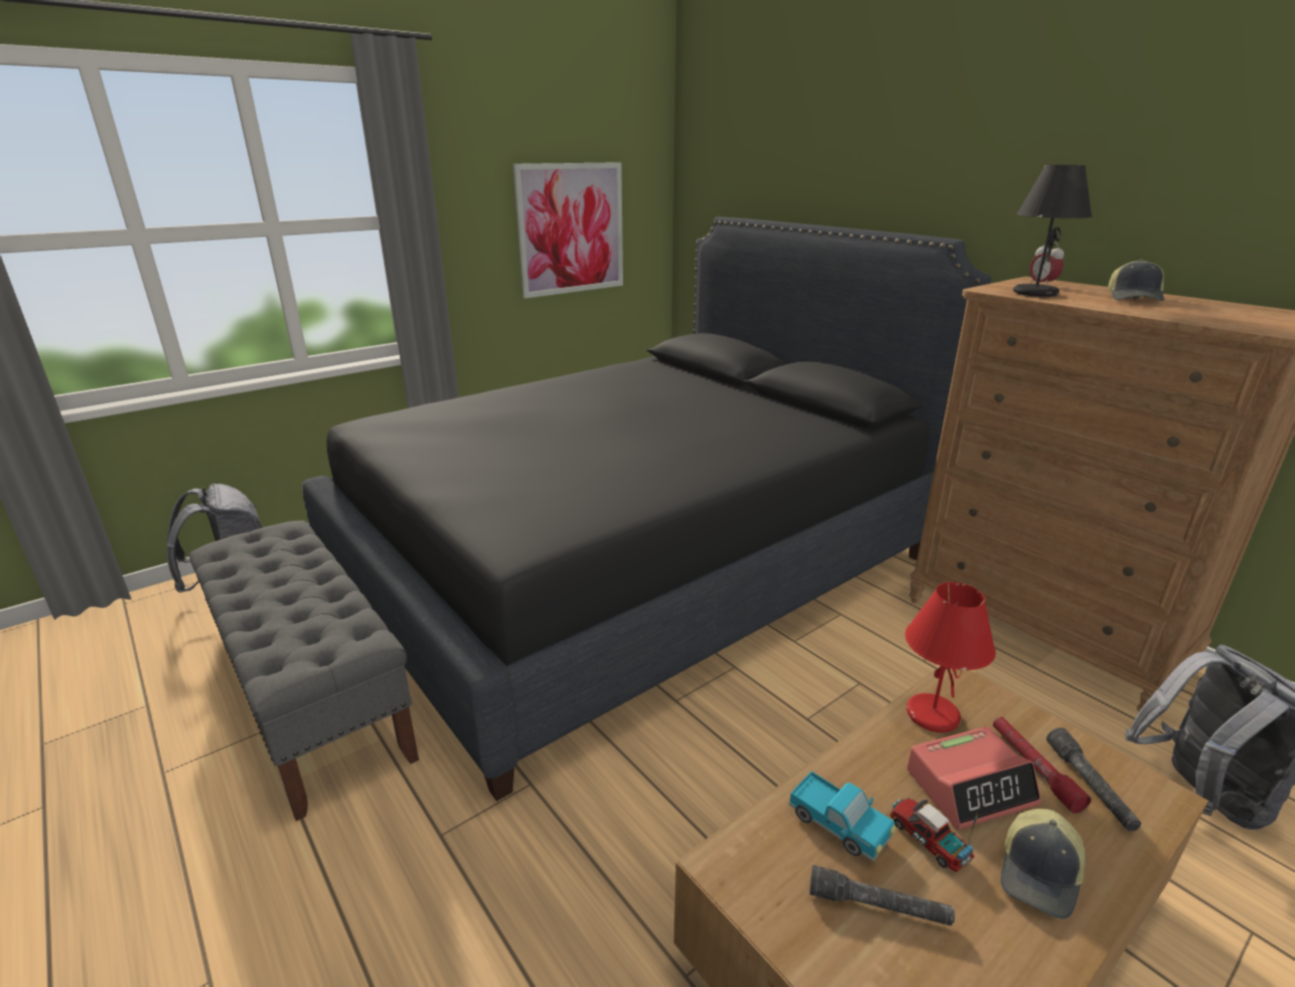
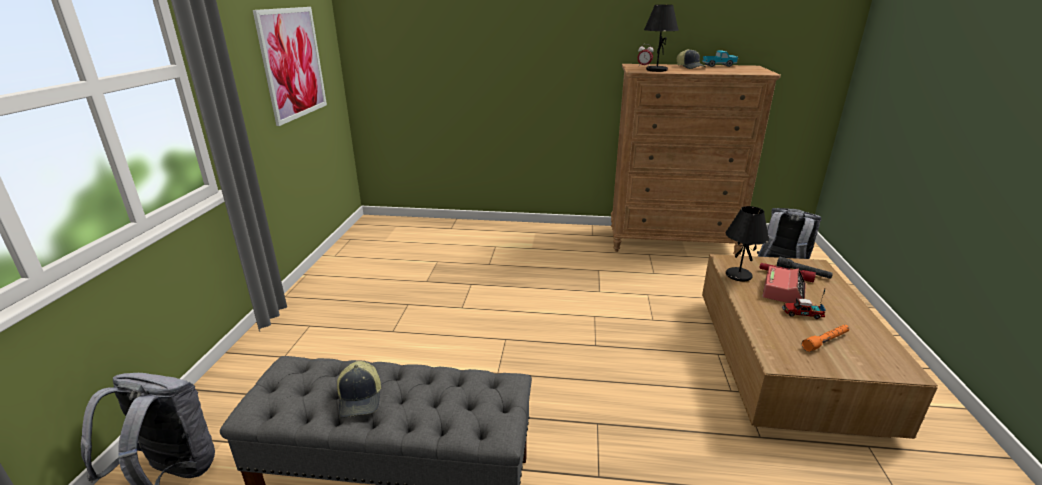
camera: 45 degrees left, 0 degrees up
black bed [302,217,991,801] -> none
toy truck [789,771,896,861] -> toy truck moved to [702,50,738,67]
grey flashlight [809,865,955,926] -> orange flashlight [802,325,849,352]
red table lamp [905,582,996,733] -> black table lamp [726,206,769,282]
cap [1000,809,1085,919] -> cap moved to [337,361,381,418]

